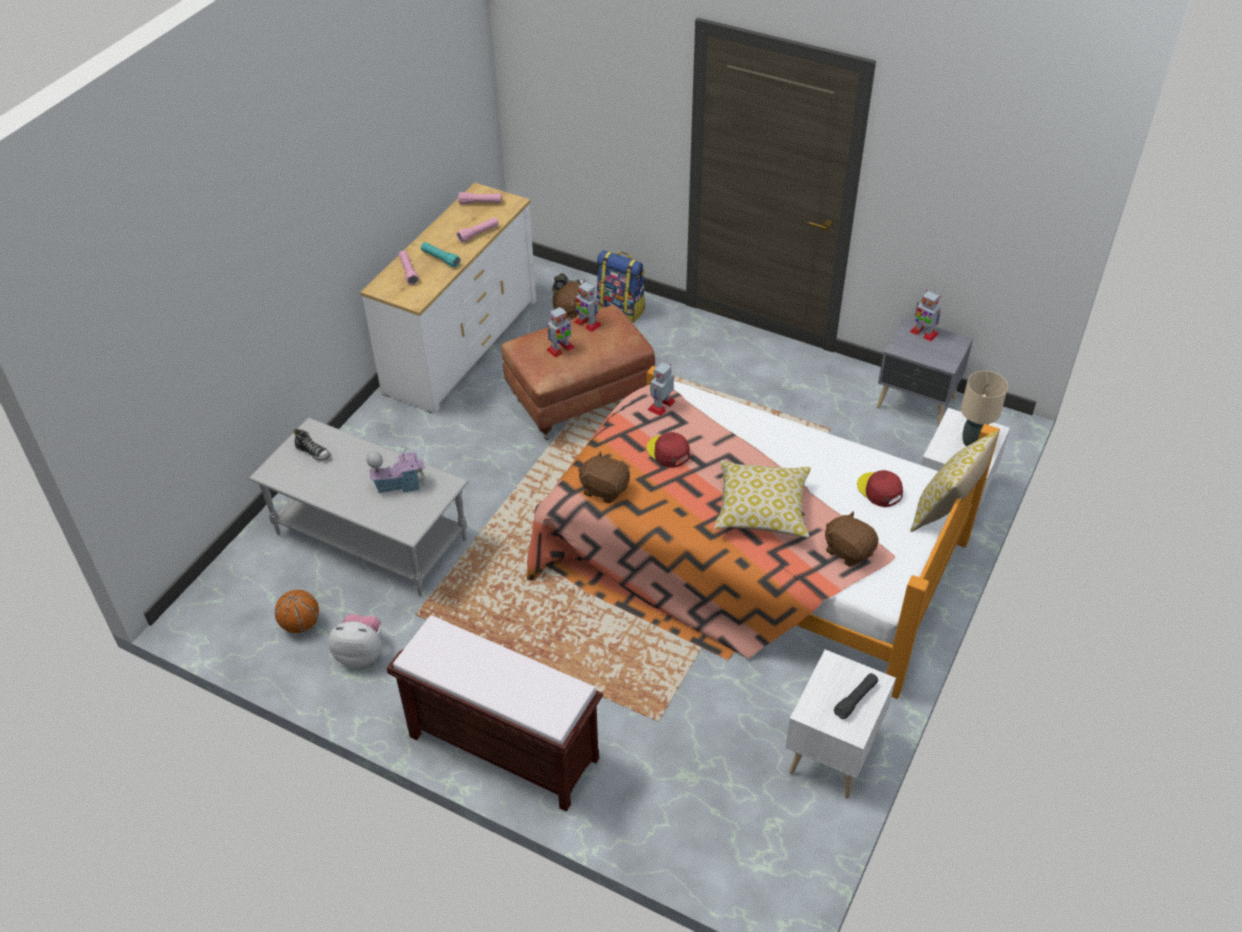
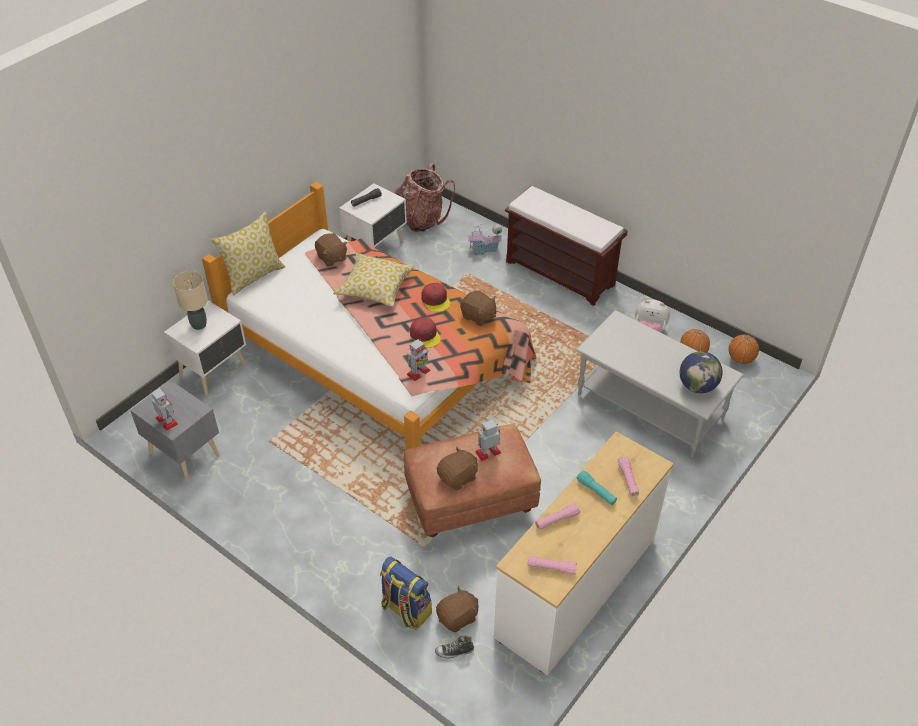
camera: 170 degrees left, 0 degrees up
shoe [293,429,331,460] -> globe [679,351,723,393]
toy house [366,446,426,494] -> toy house moved to [468,224,502,256]
toy robot [574,281,602,332] -> brown plush toy [437,446,478,490]
red cap [857,470,903,507] -> red cap moved to [421,283,451,312]
none -> backpack [394,163,455,232]
none -> basketball [728,334,759,364]

